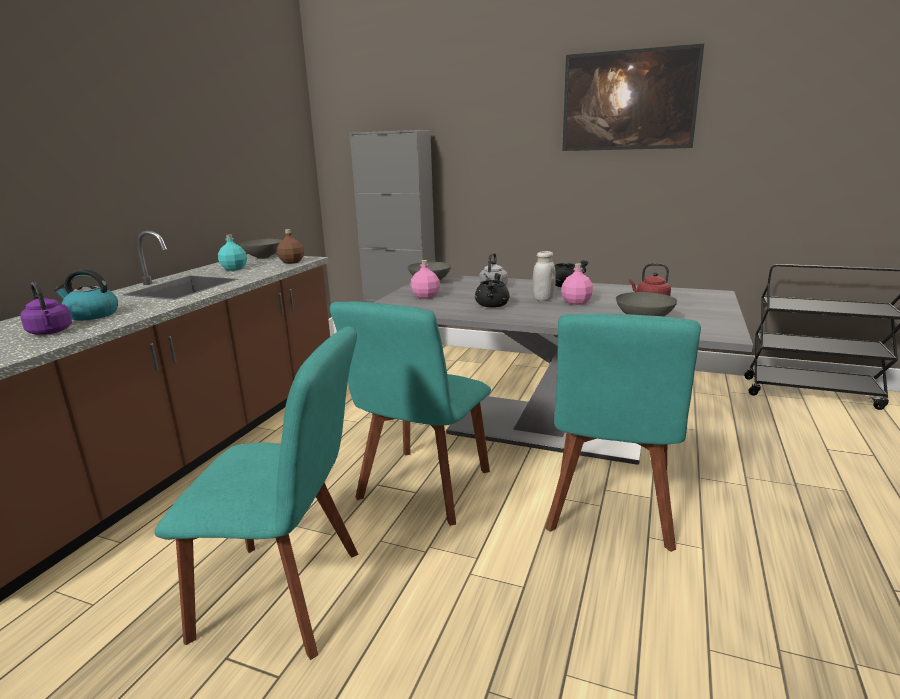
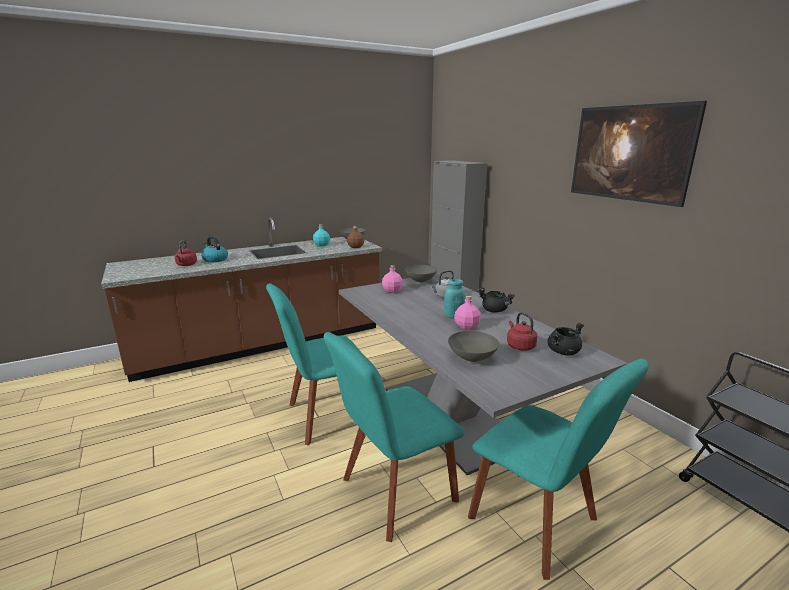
camera: 40 degrees right, 0 degrees up
purple kettle [20,282,72,335] -> red kettle [175,240,197,266]
turquoise chair [155,326,358,660] -> turquoise chair moved to [468,359,649,580]
black cooking pot [475,273,510,308] -> black cooking pot moved to [547,323,584,356]
white jar [532,251,556,301] -> turquoise jar [444,279,465,318]

